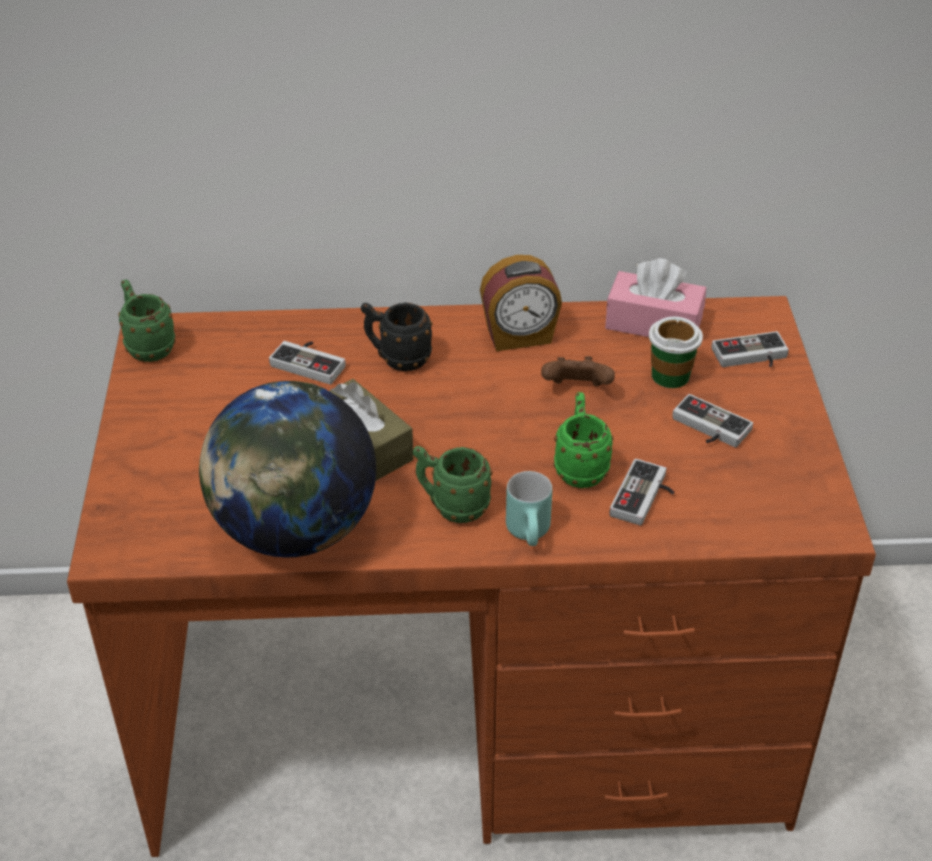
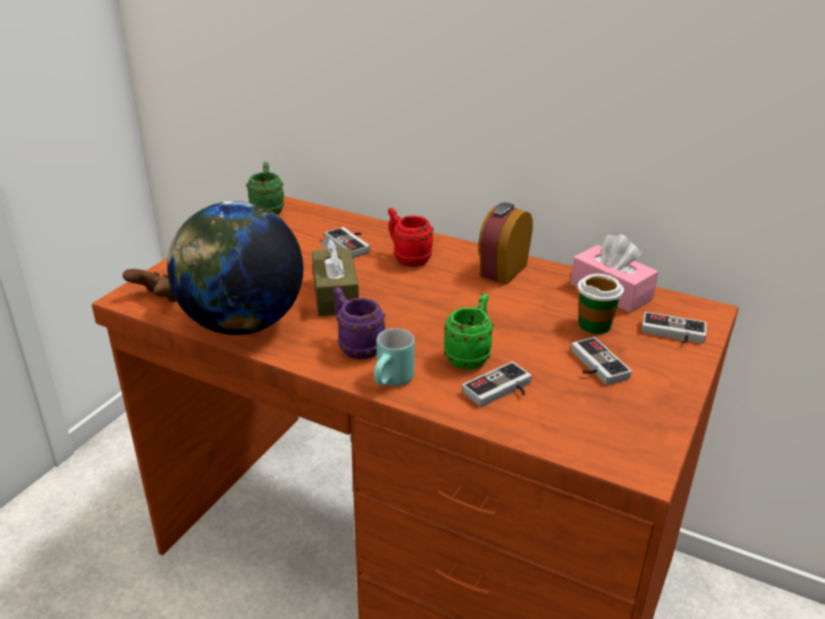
camera: 30 degrees right, 10 degrees down
black mug [361,303,433,371] -> red mug [388,208,434,267]
green mug [413,446,493,523] -> purple mug [333,287,385,359]
alarm clock [480,255,562,351] -> alarm clock turned 105 degrees clockwise [478,202,533,285]
brown game controller [541,356,615,386] -> brown game controller moved to [123,269,176,302]

